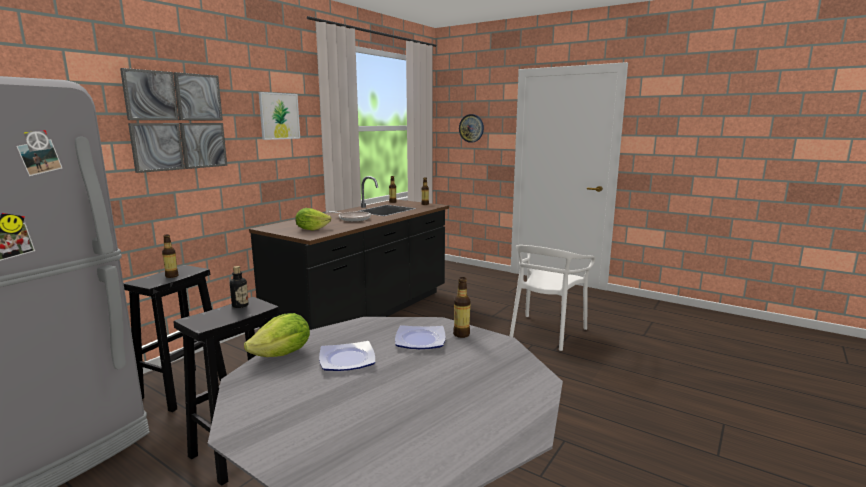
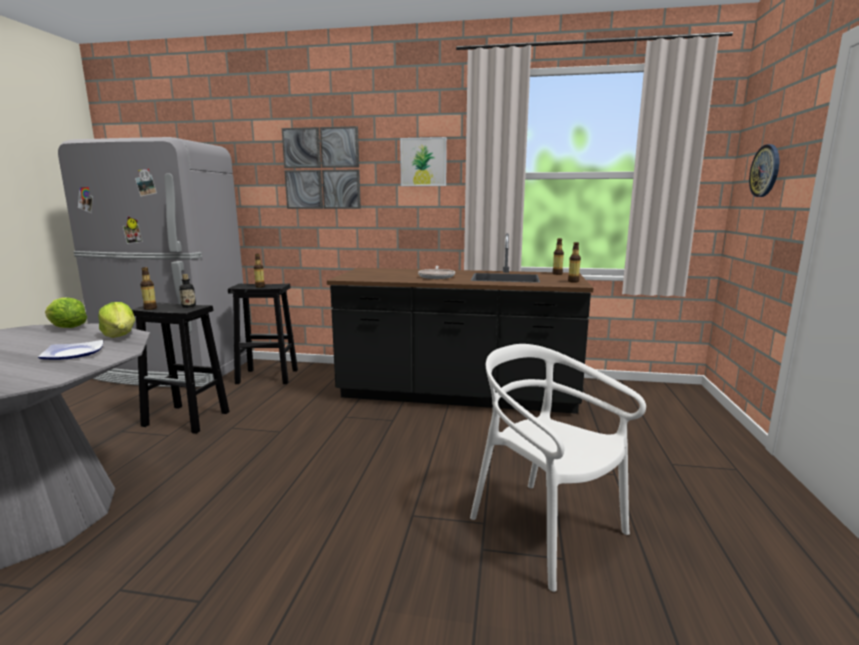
camera: 65 degrees right, 0 degrees up
lettuce [295,208,332,231] -> lettuce moved to [98,302,135,338]
plate [319,341,375,371] -> none
bottle [453,277,470,338] -> bottle moved to [140,267,157,310]
white chair [510,245,595,351] -> white chair turned 45 degrees clockwise [470,344,646,592]

